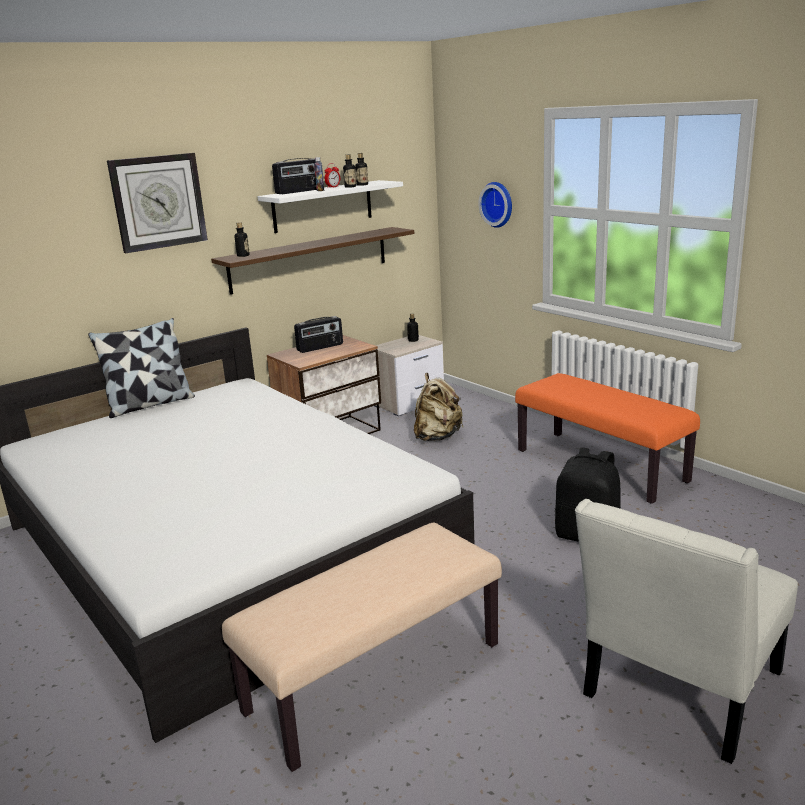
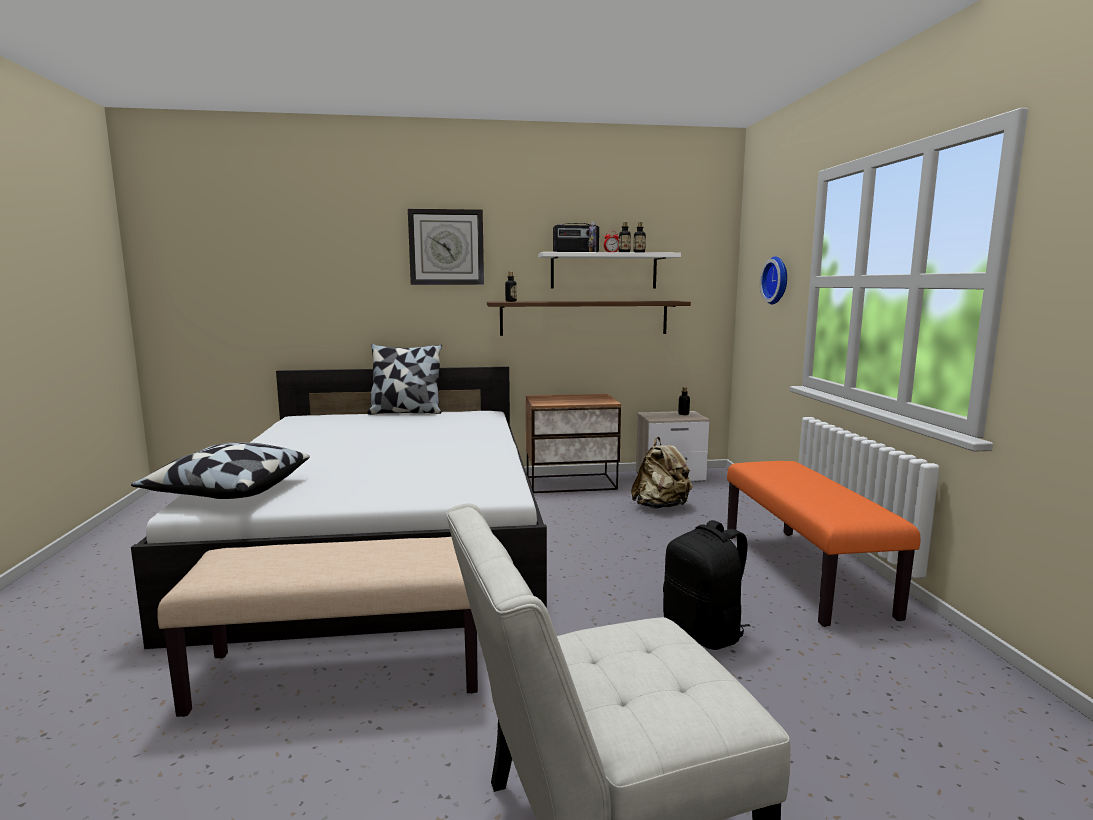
camera: 30 degrees right, 10 degrees down
radio [294,316,343,353] -> none
none -> pillow [131,442,310,499]

